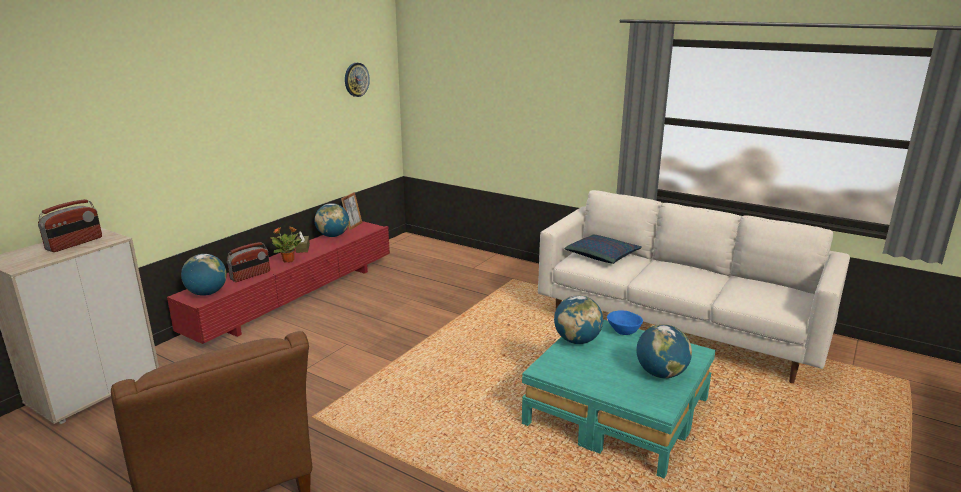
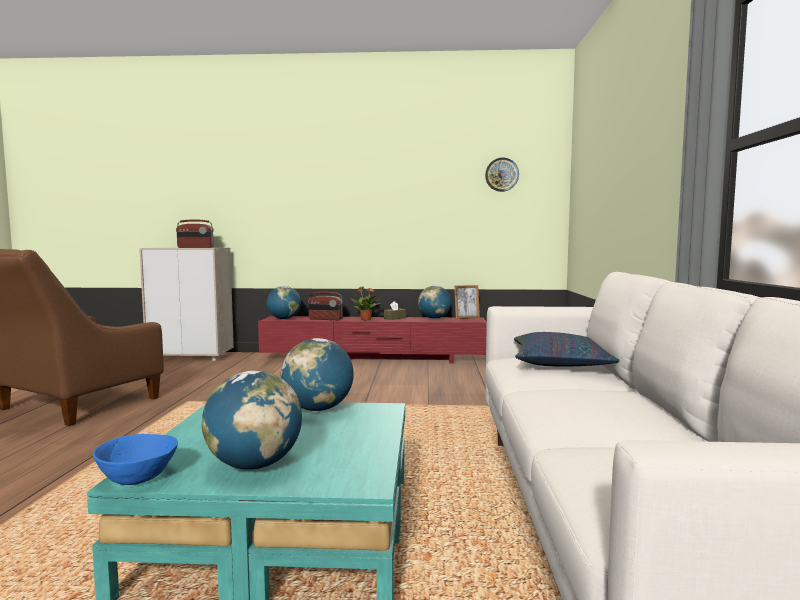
camera: 60 degrees right, 15 degrees down
blue bowl [607,311,643,335] -> blue bowl moved to [93,434,178,485]

